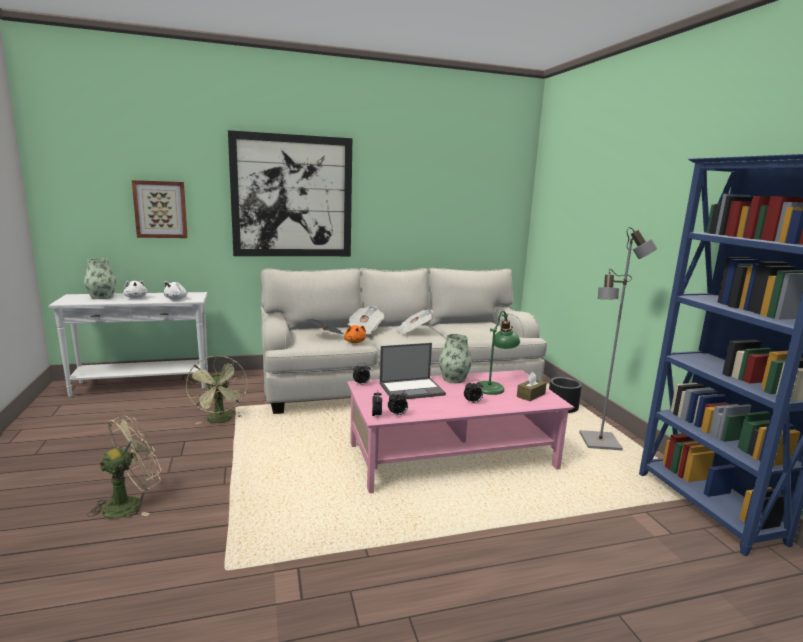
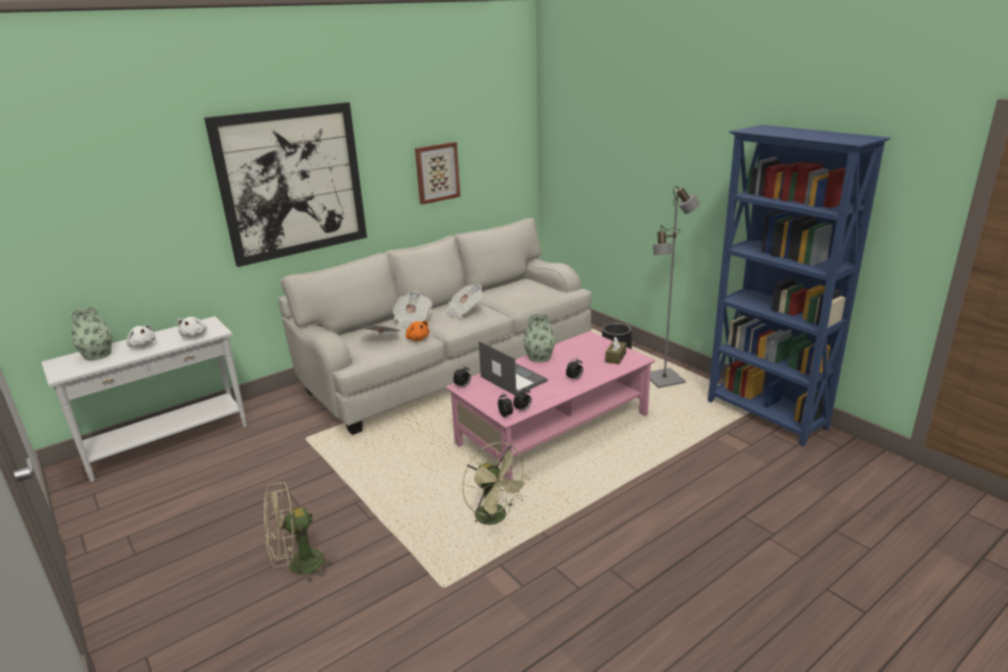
camera: 20 degrees left, 10 degrees up
beige fan [87,416,161,519] -> beige fan turned 135 degrees counterclockwise [264,482,336,584]
picture [132,180,188,238] -> picture moved to [415,142,460,205]
green fan [186,356,248,424] -> green fan moved to [462,442,531,525]
laptop [380,343,446,399] -> laptop turned 90 degrees counterclockwise [479,341,548,395]
green table lamp [476,311,520,395] -> none

